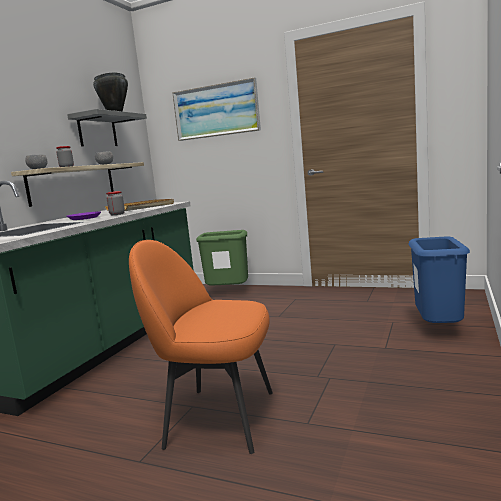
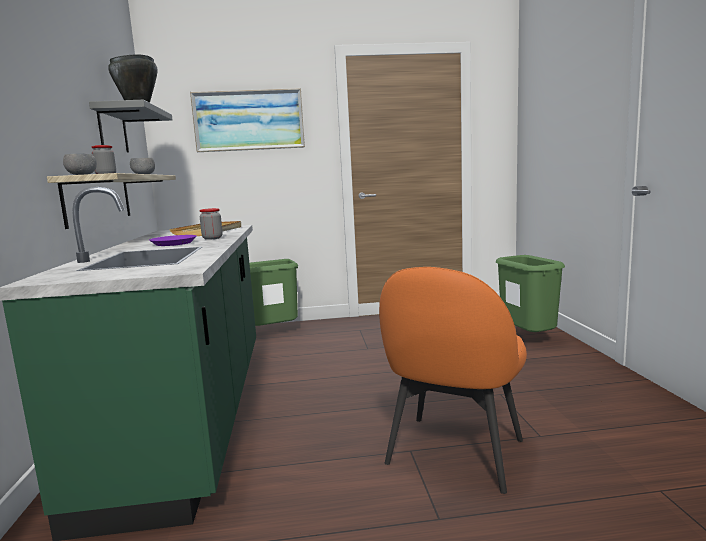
camera: 30 degrees left, 0 degrees up
orange chair [129,240,273,454] -> orange chair turned 45 degrees counterclockwise [379,267,527,494]
blue trash can [408,237,470,323] -> green trash can [496,255,565,332]

